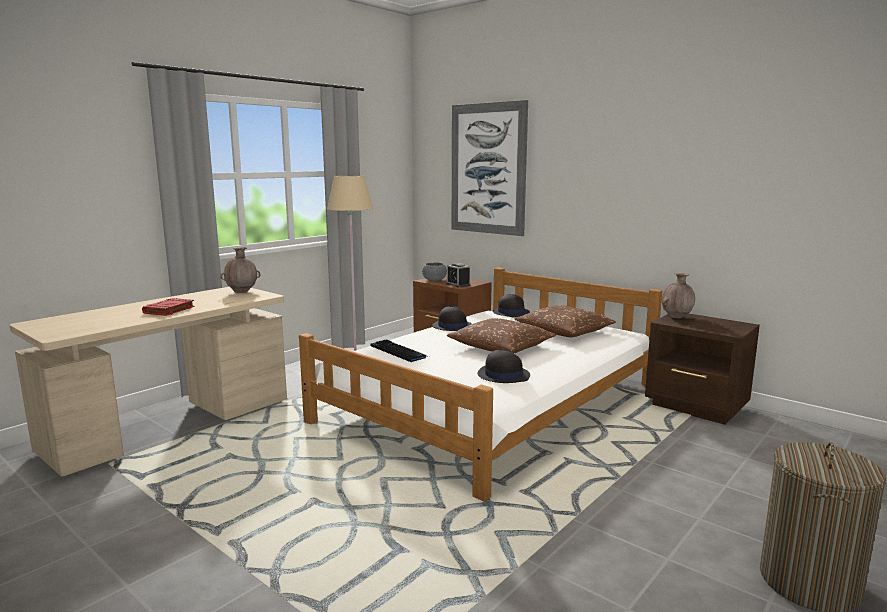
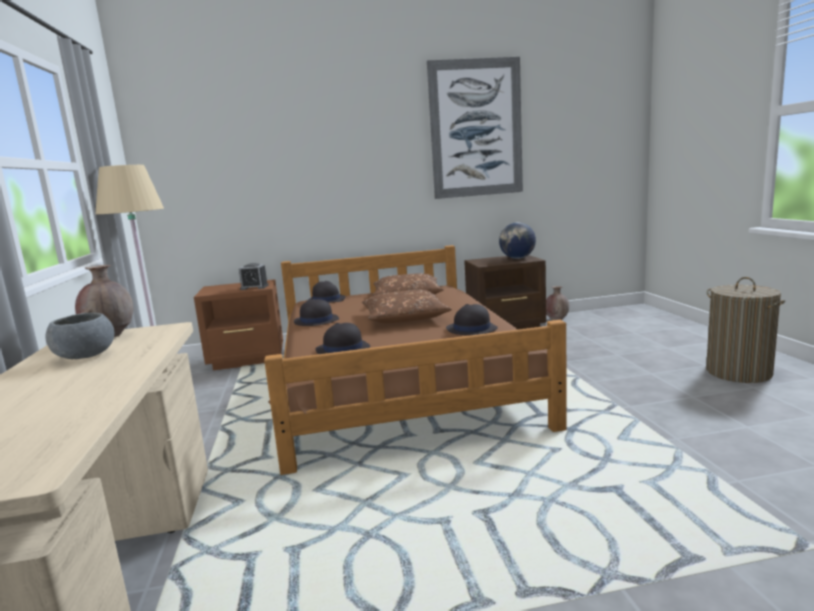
camera: 50 degrees left, 0 degrees up
red book [142,298,195,316] -> none
white bed [299,267,662,501] -> brown bed [264,245,567,475]
keyboard [370,339,429,363] -> black hat [315,323,370,354]
grey bowl [422,262,447,281] -> grey bowl moved to [45,312,115,359]
picture [452,100,528,236] -> picture moved to [427,57,523,199]
brown vase [662,273,695,318] -> brown vase moved to [546,286,569,320]
none -> globe [499,222,536,259]

